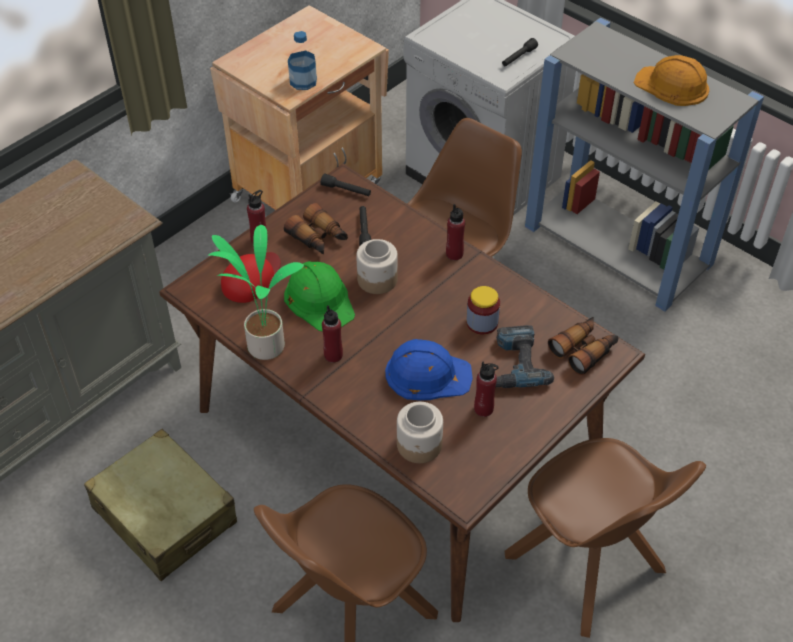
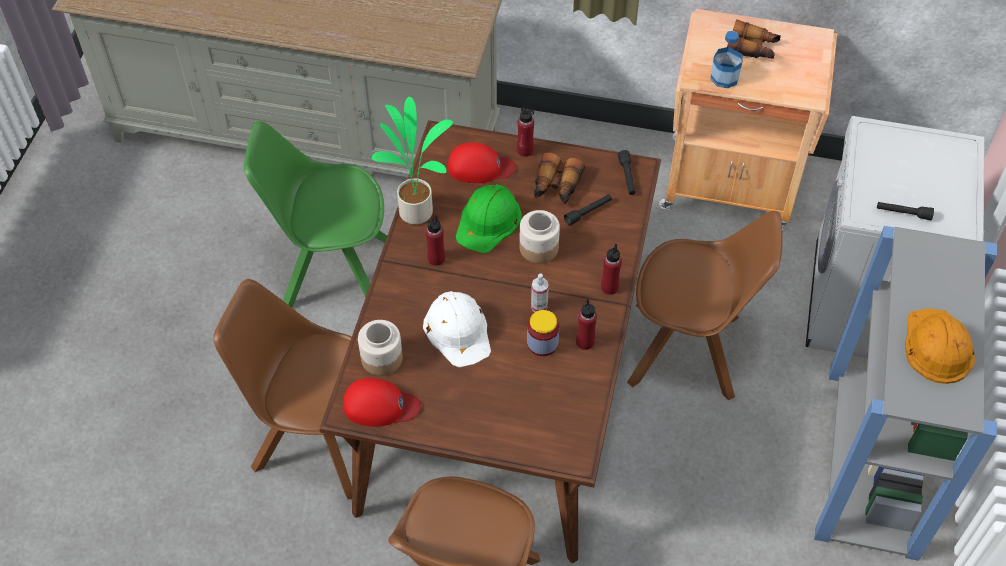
camera: 60 degrees right, 5 degrees up
beige suitcase [84,429,237,581] -> green chair [244,121,387,307]
blue hard hat [385,339,473,400] -> white hard hat [423,291,491,368]
red bottle [474,361,499,417] -> red bottle moved to [576,299,597,350]
power drill [496,325,554,388] -> none
binoculars [548,317,619,375] -> binoculars moved to [727,19,781,59]
none -> red cap [343,378,421,427]
none -> spray bottle [531,273,549,312]

